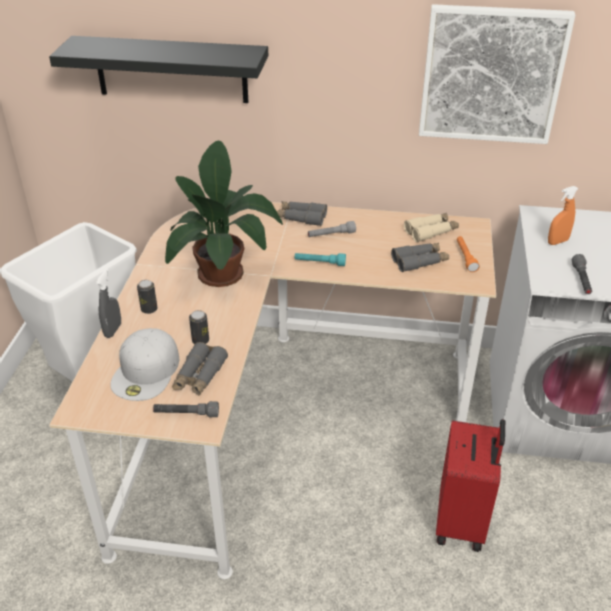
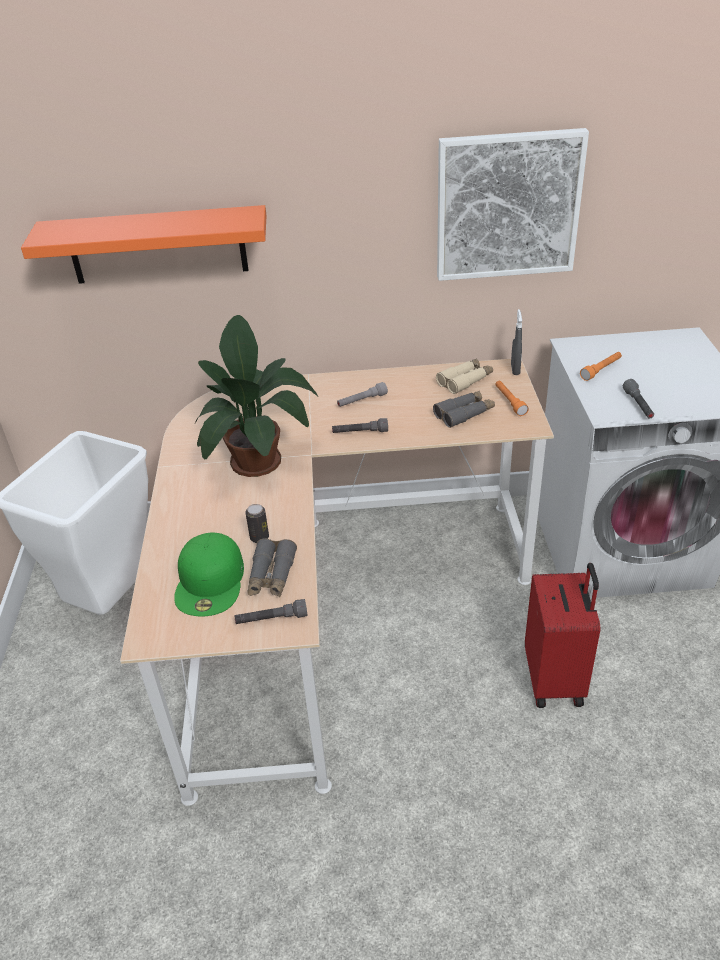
camera: 10 degrees left, 0 degrees up
black shelf [49,36,268,103] -> orange shelf [21,205,266,284]
grey spray bottle [96,268,121,338] -> grey spray bottle moved to [511,309,522,375]
white cap [110,328,179,401] -> green cap [174,532,244,616]
can [137,280,158,314] -> none
grey binoculars [277,201,327,226] -> none
turquoise flashlight [295,253,346,266] -> grey flashlight [332,418,388,433]
orange spray bottle [548,186,578,245] -> orange flashlight [580,352,622,381]

